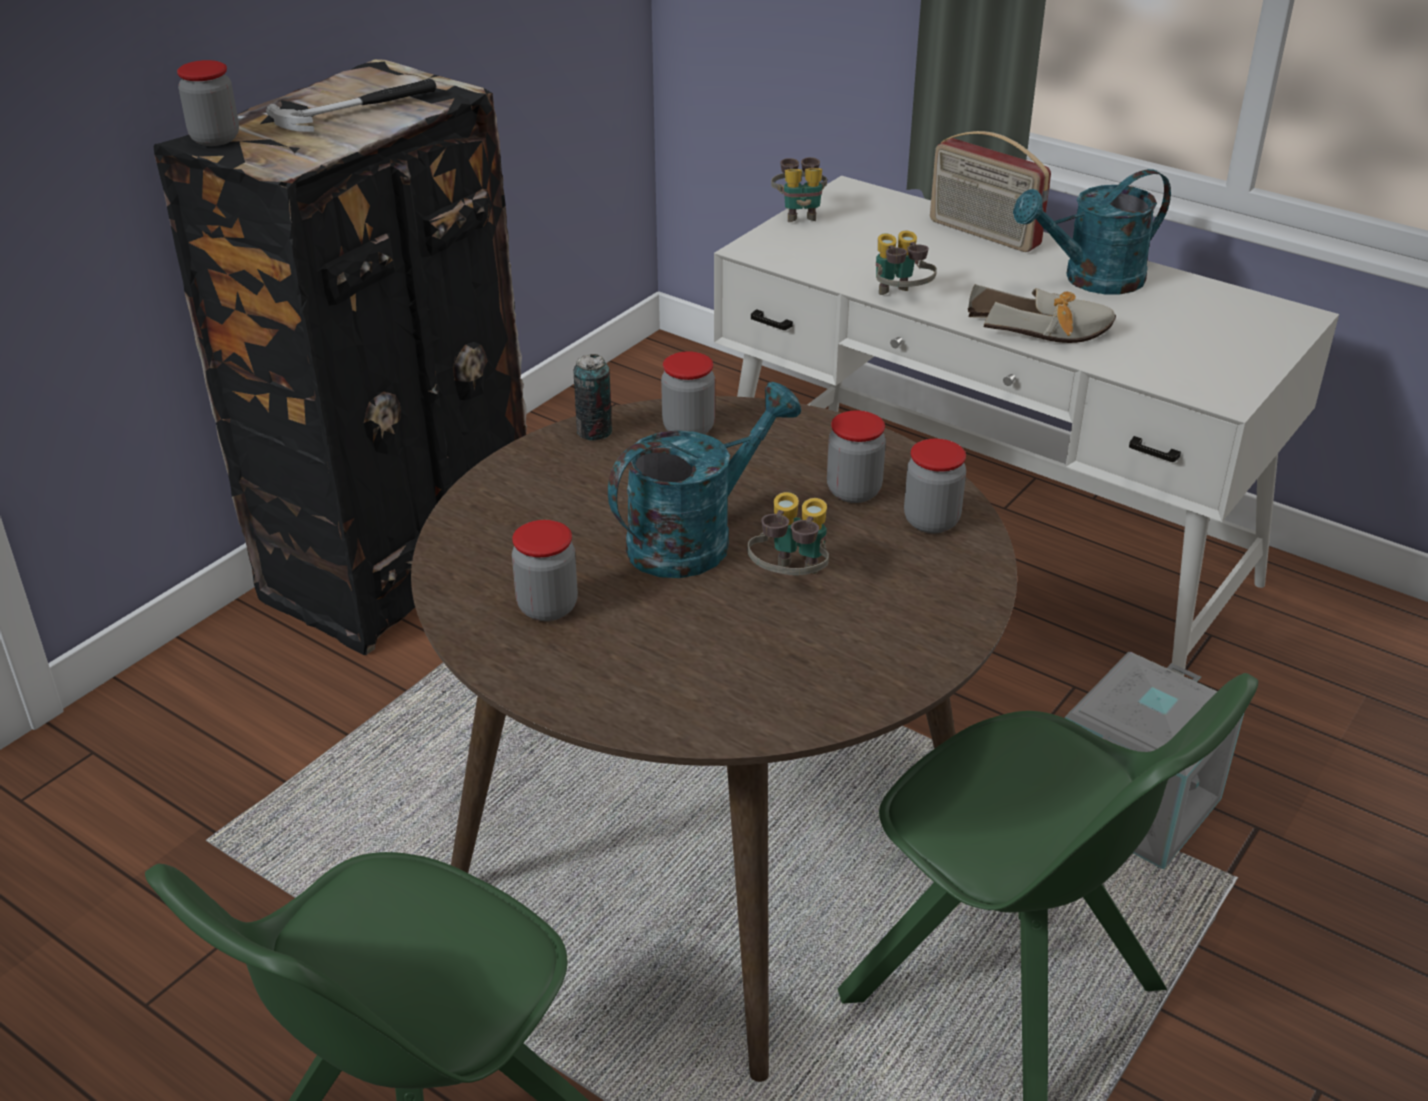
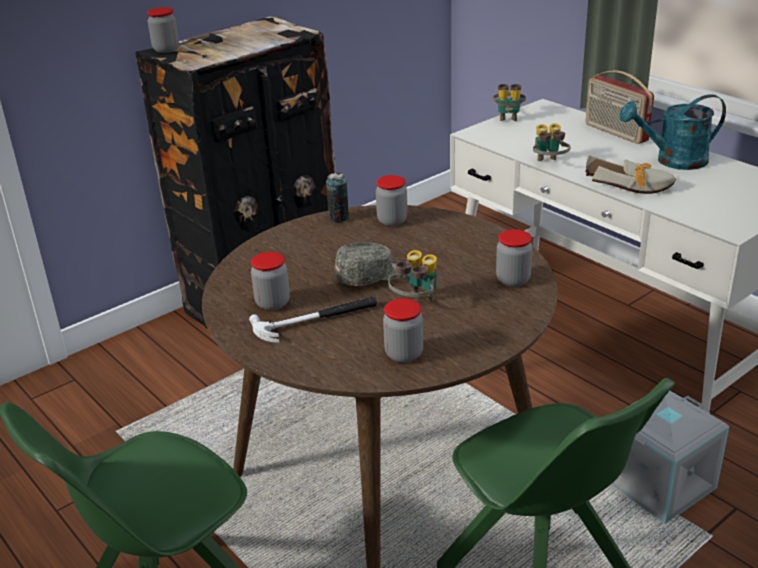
camera: 15 degrees right, 5 degrees down
hammer [266,78,437,132] -> hammer moved to [249,296,377,343]
turquoise watering can [608,382,801,578] -> grey cap [335,243,398,286]
jar [827,410,886,503] -> jar moved to [383,298,423,363]

